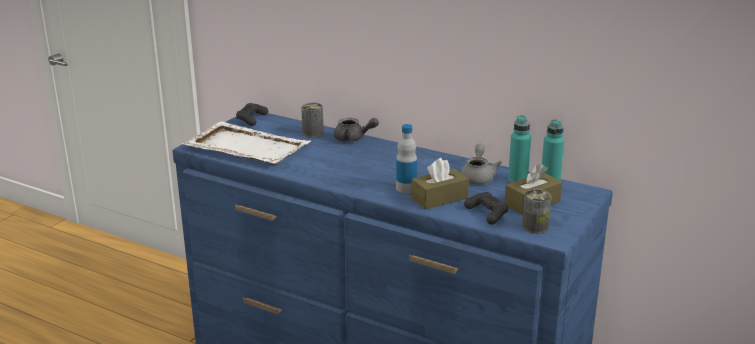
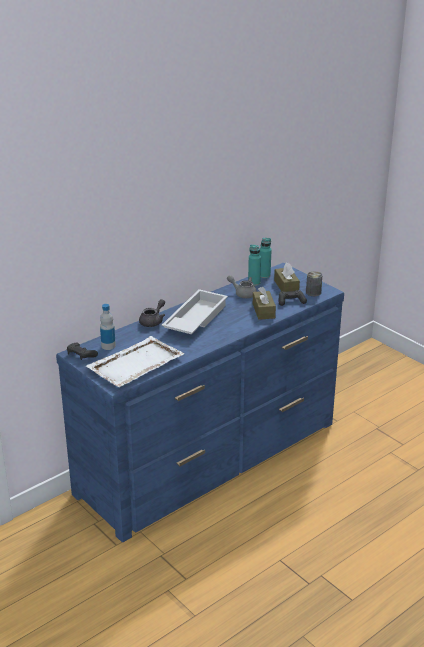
camera: 70 degrees left, 5 degrees up
can [301,103,324,137] -> none
bottle [396,124,417,193] -> bottle moved to [100,304,116,350]
none -> white tray [162,289,228,334]

